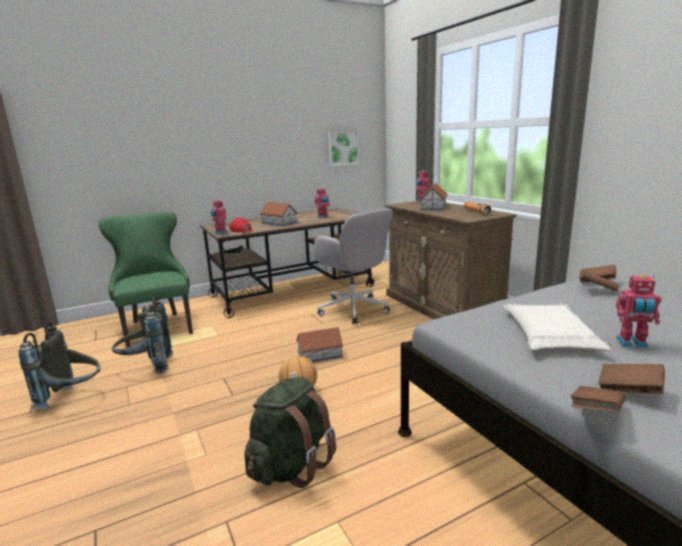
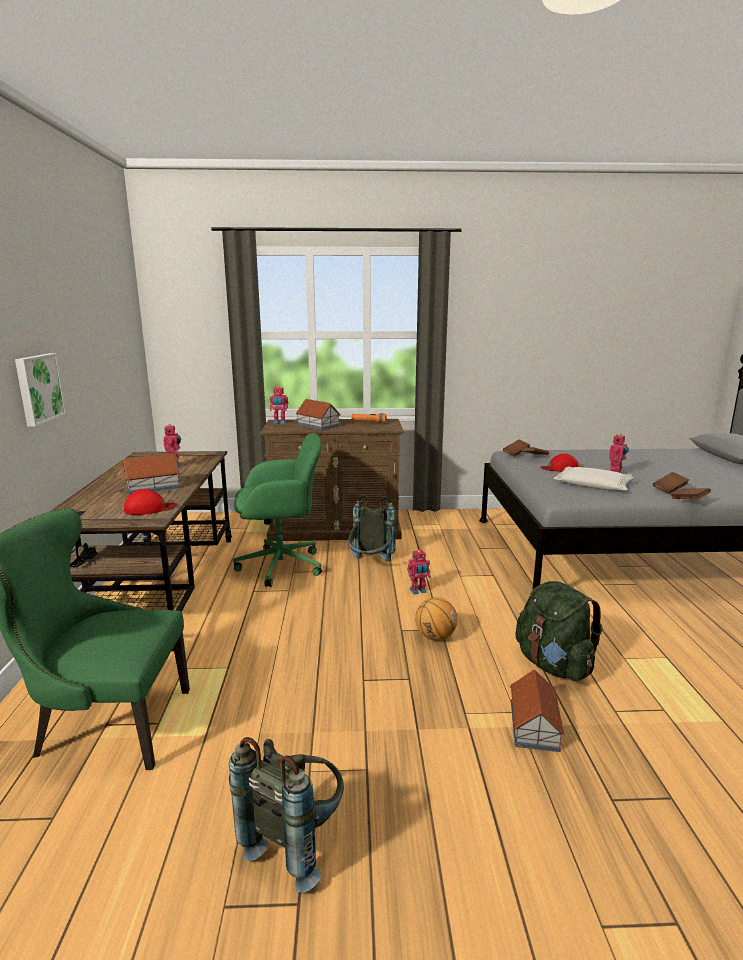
camera: 65 degrees left, 0 degrees up
grey backpack [112,296,173,373] -> grey backpack moved to [348,495,396,561]
toy robot [211,199,228,234] -> toy robot moved to [407,550,431,595]
toy house [296,327,344,363] -> toy house moved to [510,669,565,752]
grey office chair [314,208,393,324] -> green office chair [233,433,322,587]
picture [328,131,359,166] -> picture moved to [15,353,67,427]
none -> red cap [541,453,579,472]

